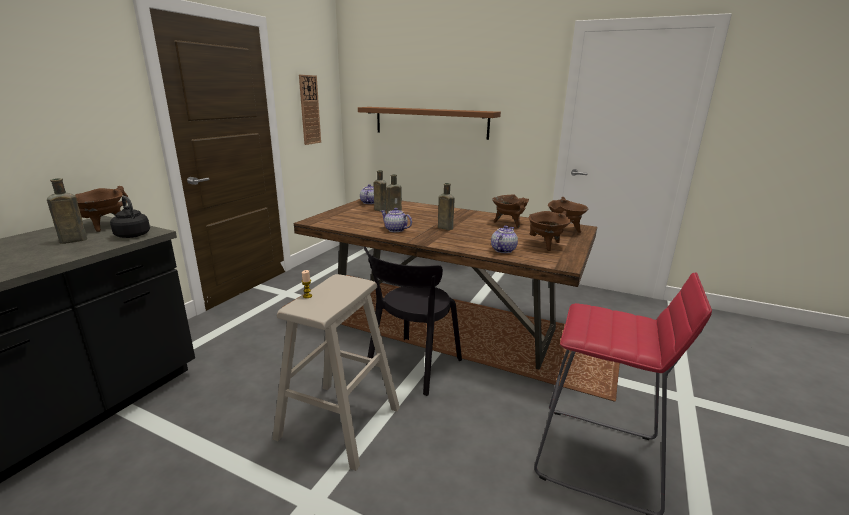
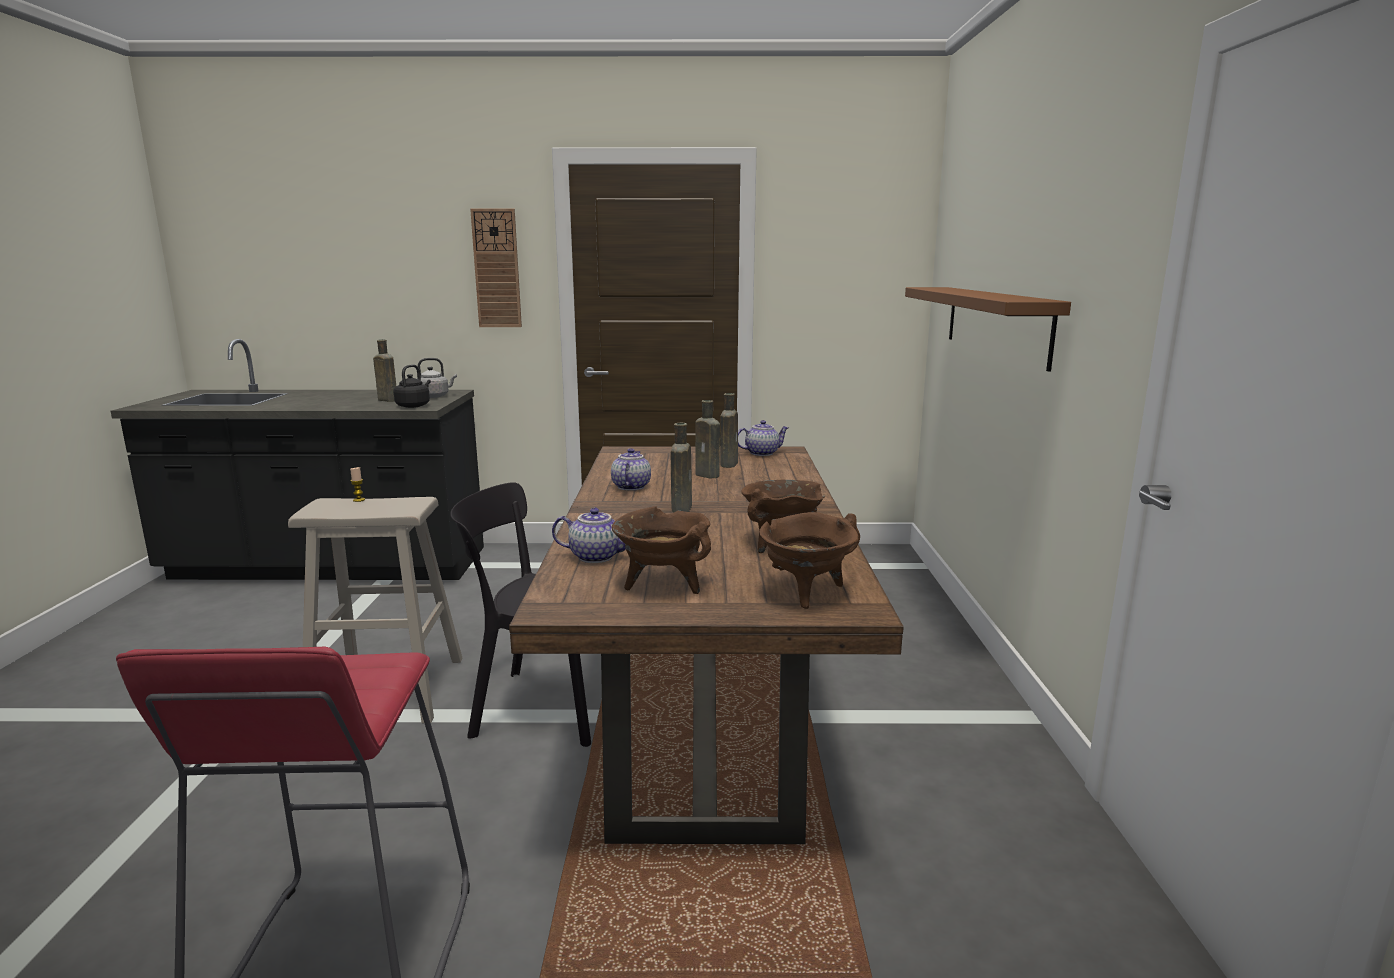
camera: 65 degrees right, 5 degrees down
brown cooking pot [75,186,128,232] -> grey kettle [417,358,457,398]
wall clock [299,75,321,145] -> wall clock moved to [470,209,522,327]

